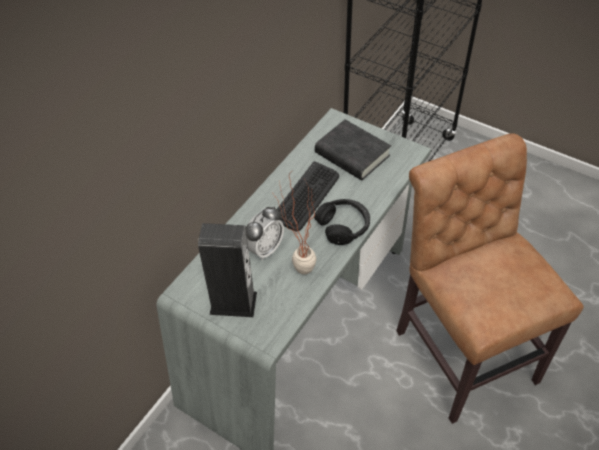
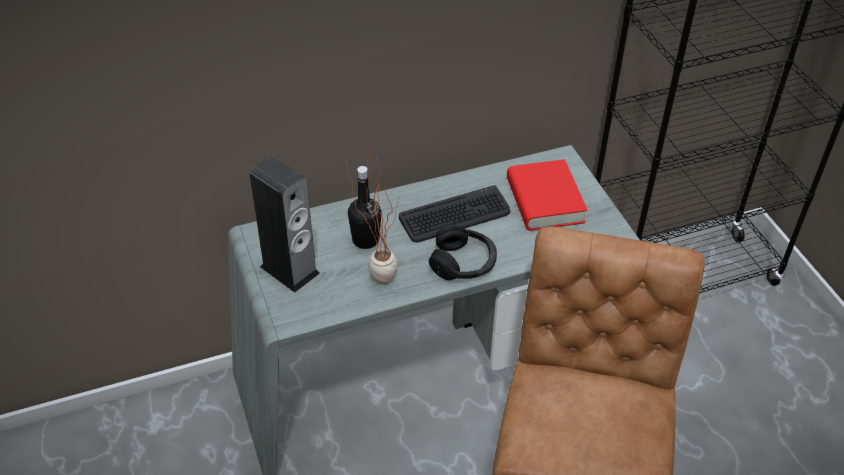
camera: 35 degrees right, 5 degrees down
alarm clock [246,206,284,261] -> black bottle [348,166,381,249]
black book [315,119,391,180] -> red book [507,159,587,231]

